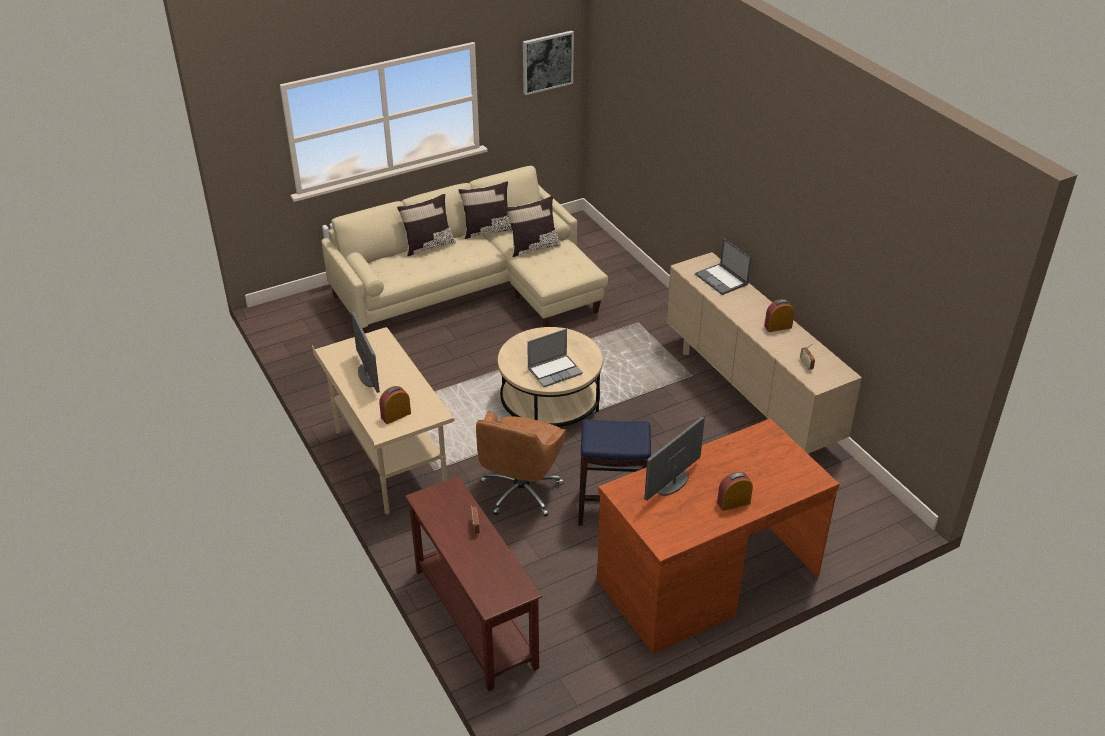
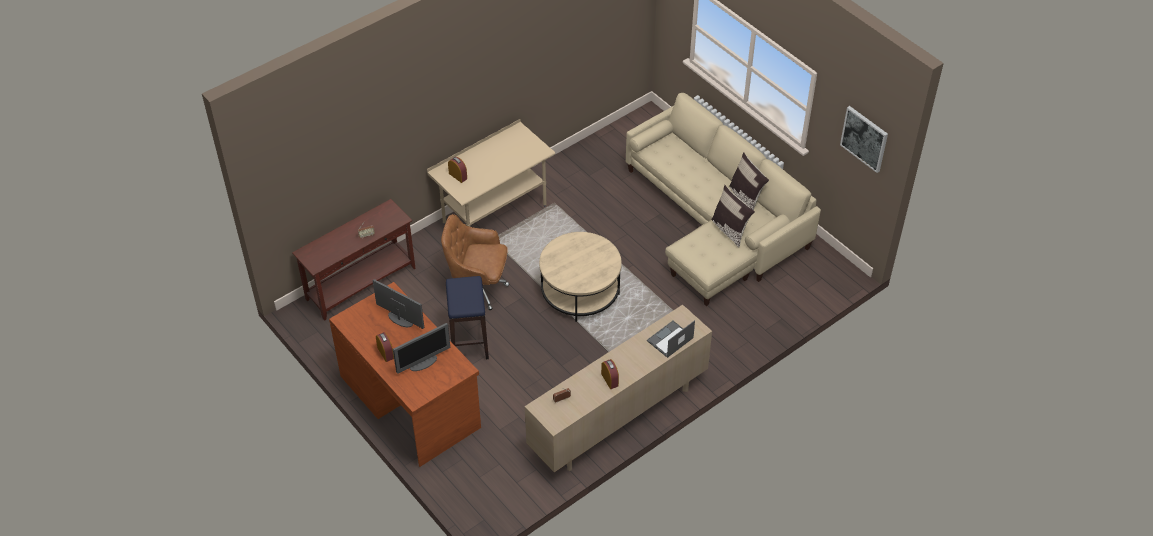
camera: 80 degrees right, 10 degrees up
monitor [351,311,380,393] -> monitor moved to [393,323,450,374]
pillow [397,194,456,256] -> none
laptop [527,328,583,387] -> none

